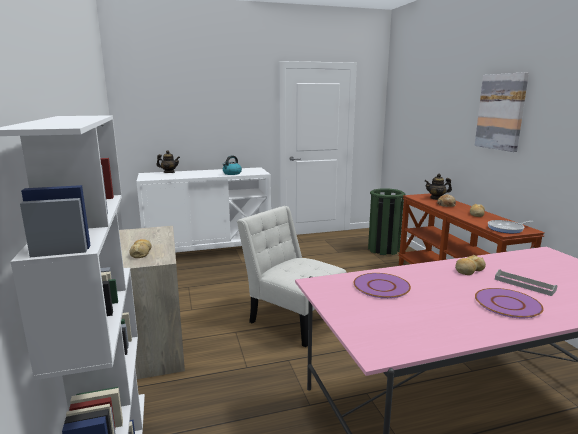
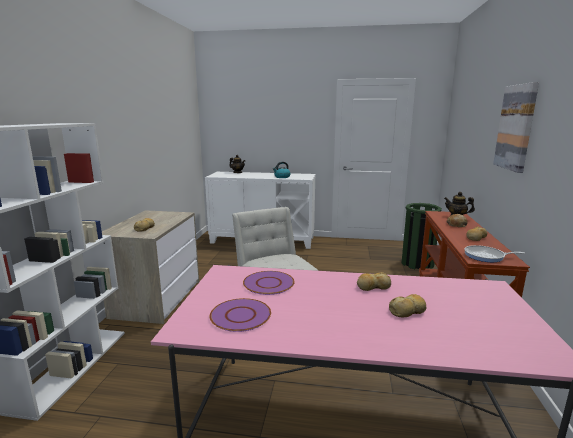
camera: 25 degrees right, 0 degrees up
purple plate [475,288,544,318] -> purple plate moved to [210,298,271,332]
grey tray [495,269,557,296] -> bread [389,294,426,317]

